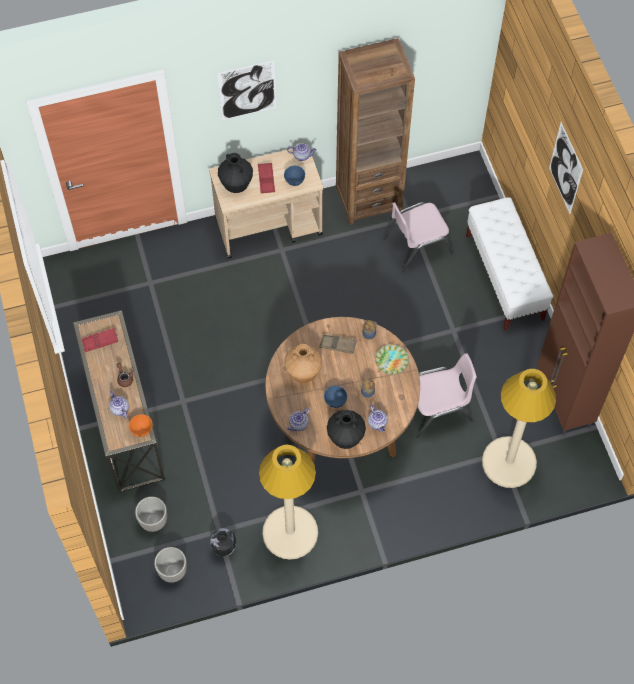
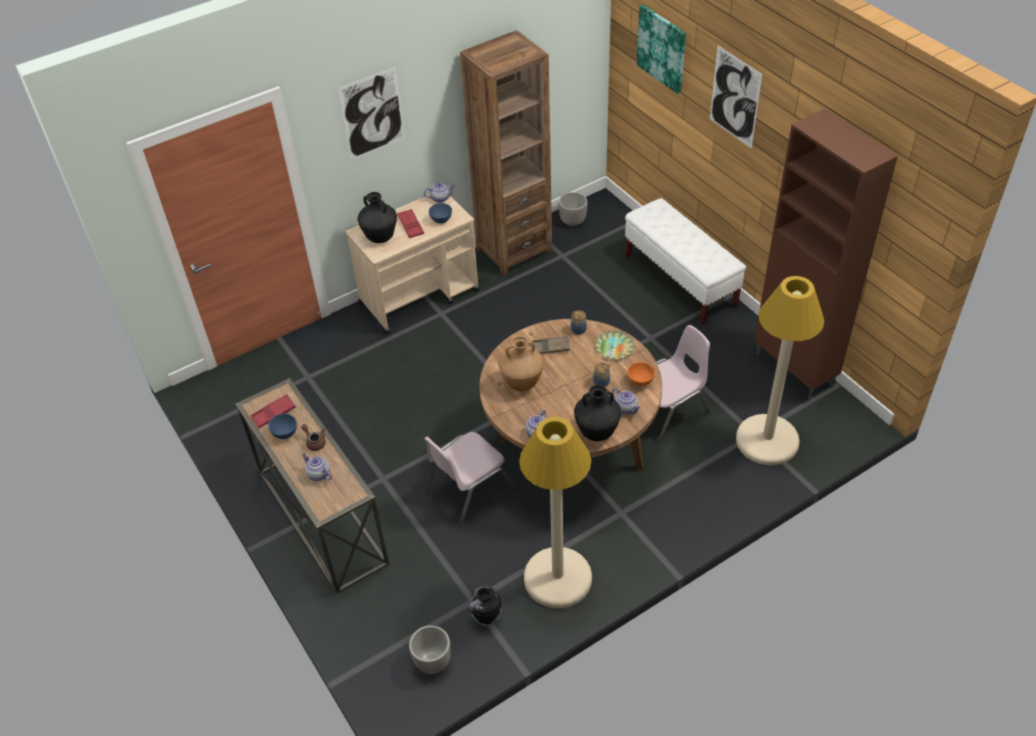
camera: 15 degrees left, 15 degrees down
orange bowl [129,414,153,437] -> orange bowl moved to [627,362,655,387]
planter [135,497,167,532] -> planter moved to [558,192,588,226]
blue bowl [324,386,347,408] -> blue bowl moved to [268,414,297,439]
pink chair [383,202,454,272] -> pink chair moved to [424,432,516,527]
none -> picture [637,4,686,94]

